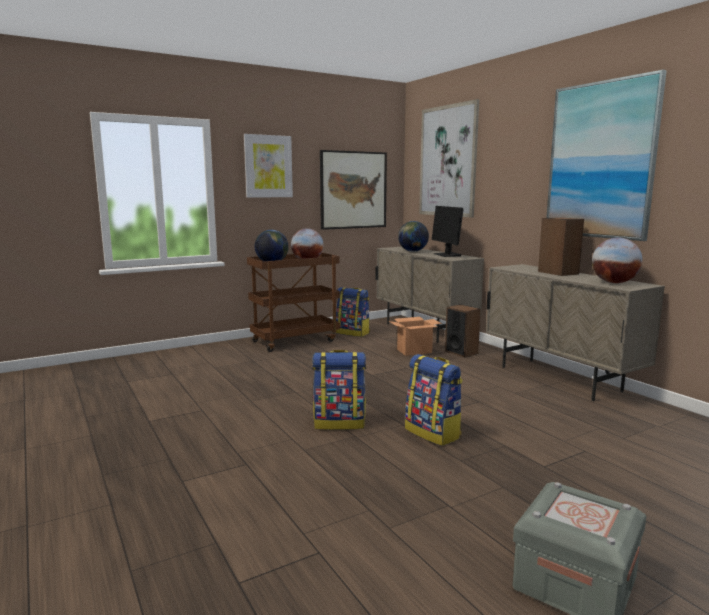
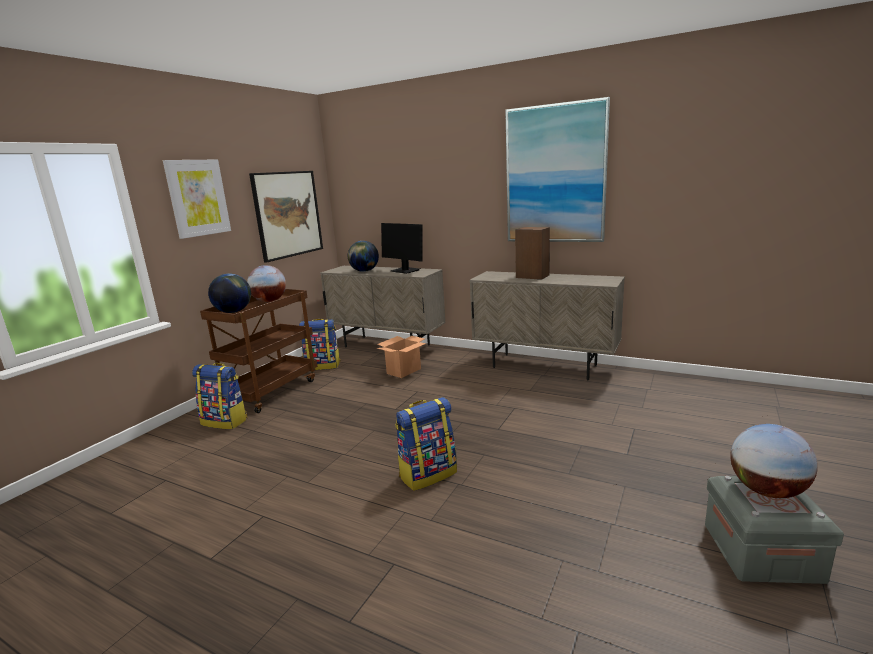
camera: 30 degrees left, 5 degrees up
backpack [405,354,463,446] -> backpack moved to [192,363,248,429]
picture [419,99,479,218] -> none
speaker [445,304,481,358] -> none
globe [592,238,643,283] -> globe moved to [730,424,818,498]

